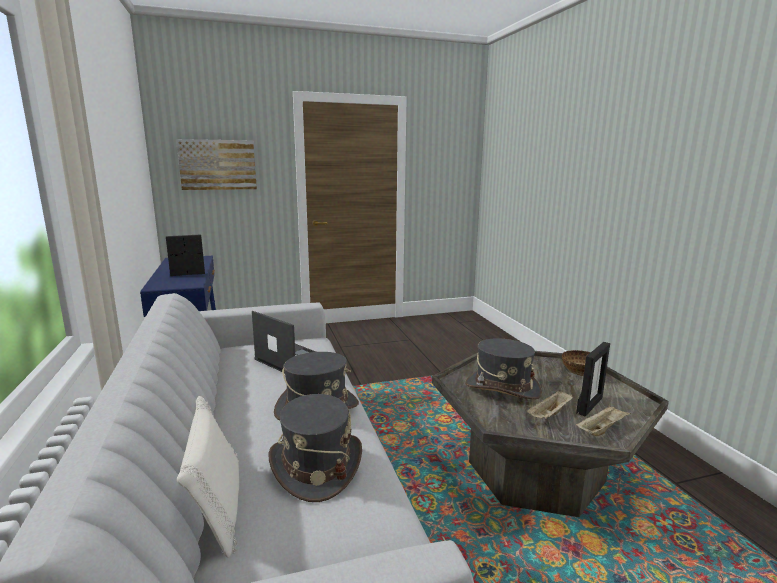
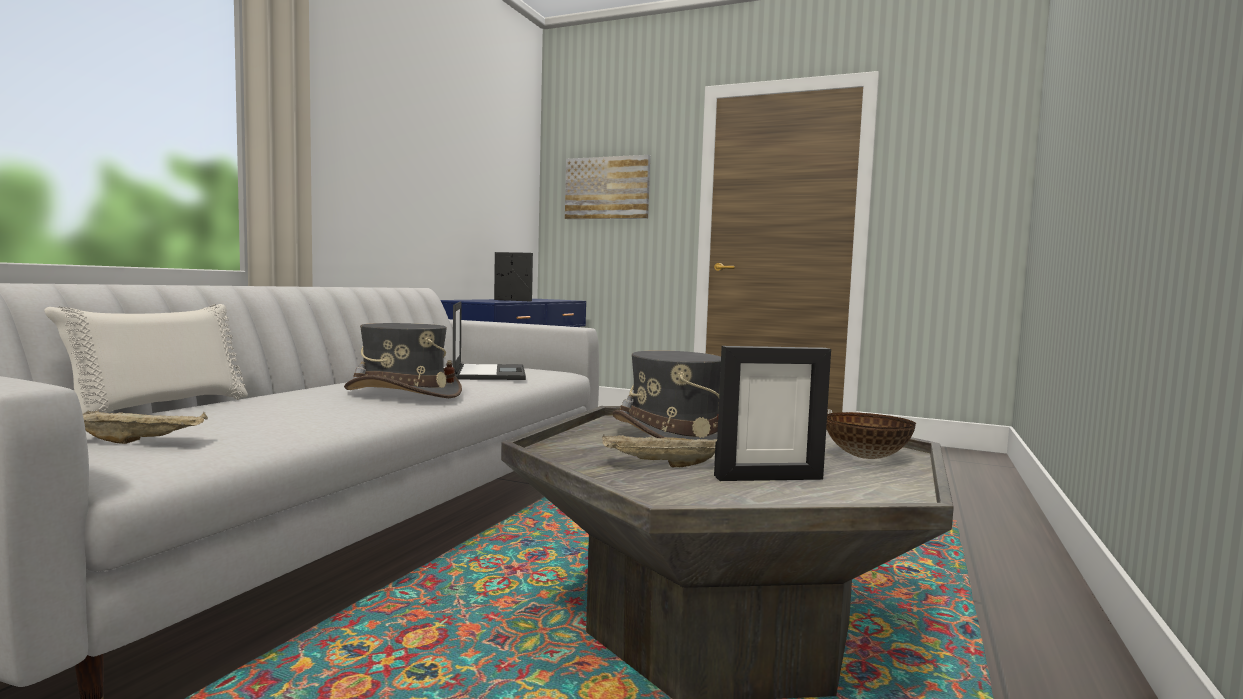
camera: 40 degrees right, 10 degrees down
grey hat [268,394,362,502] -> none
beige tray [576,404,631,436] -> beige tray moved to [83,410,208,444]

